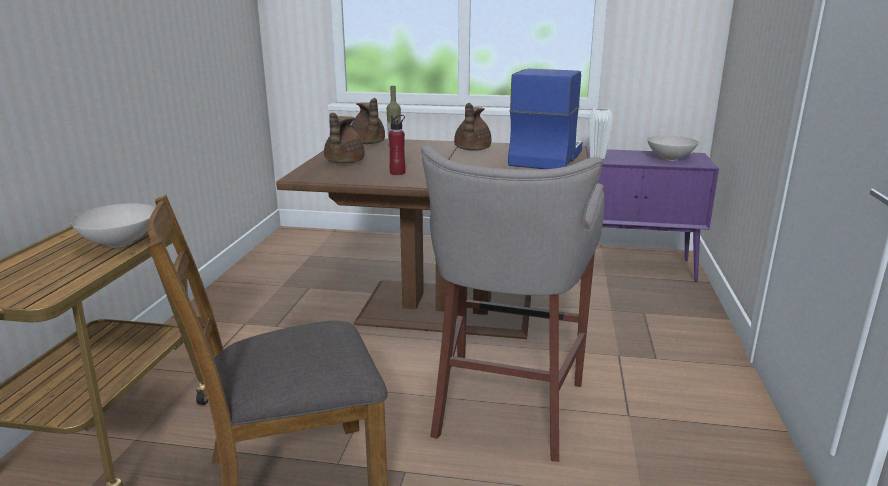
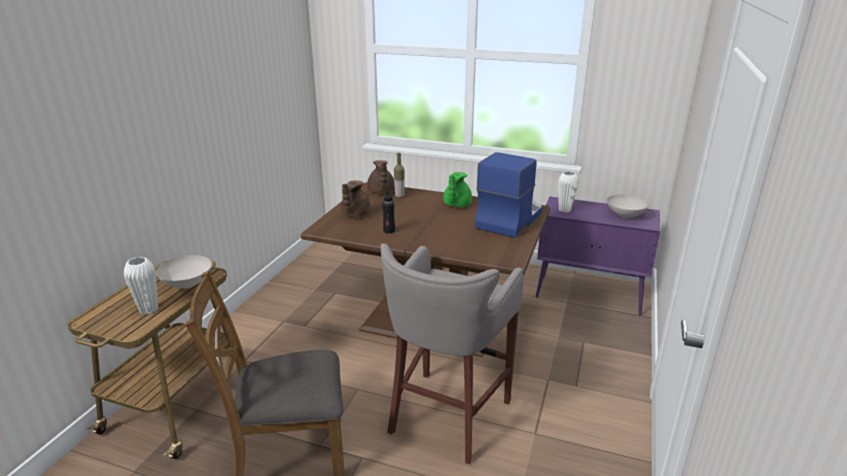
camera: 10 degrees right, 5 degrees up
red bottle [389,115,406,175] -> black bottle [383,191,395,233]
brown teapot [454,103,491,151] -> green teapot [443,172,472,207]
none -> white vase [124,257,158,315]

